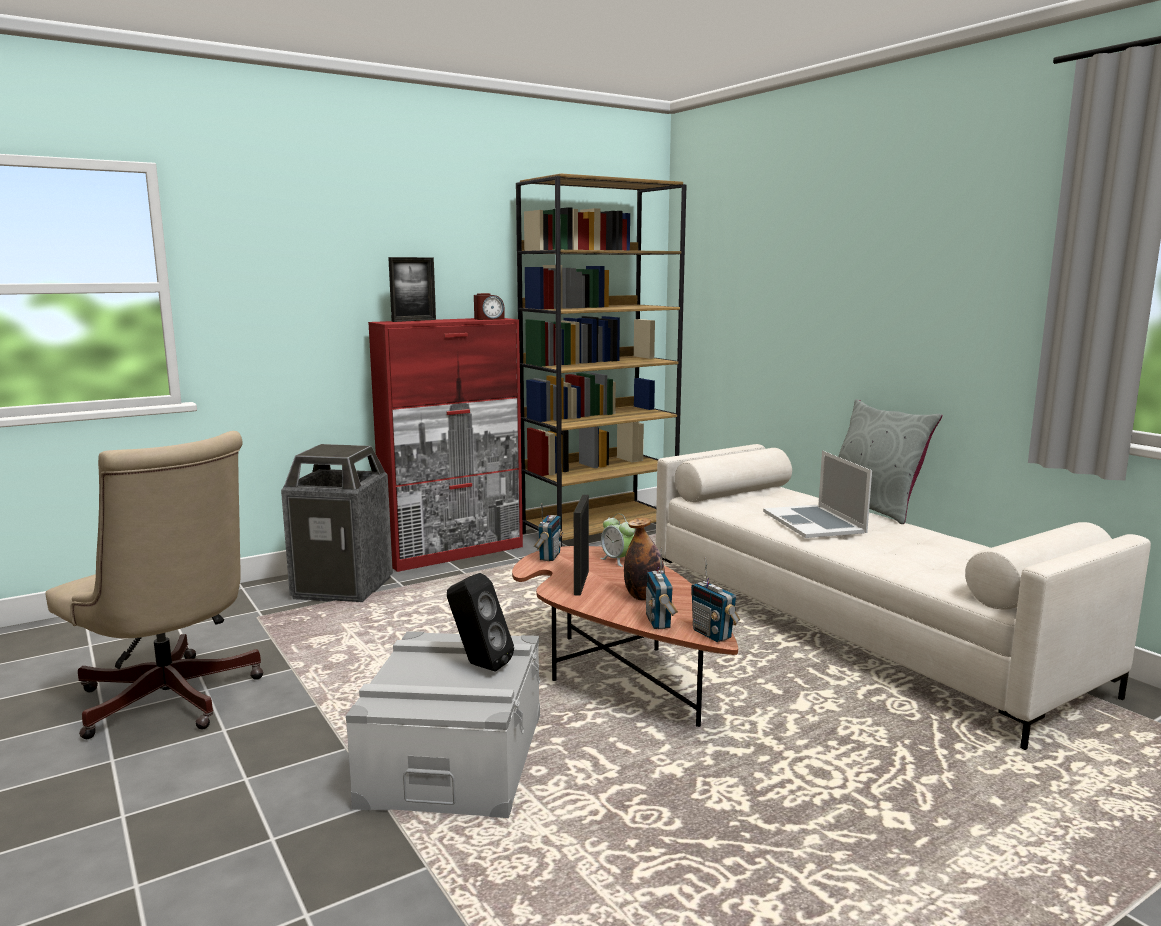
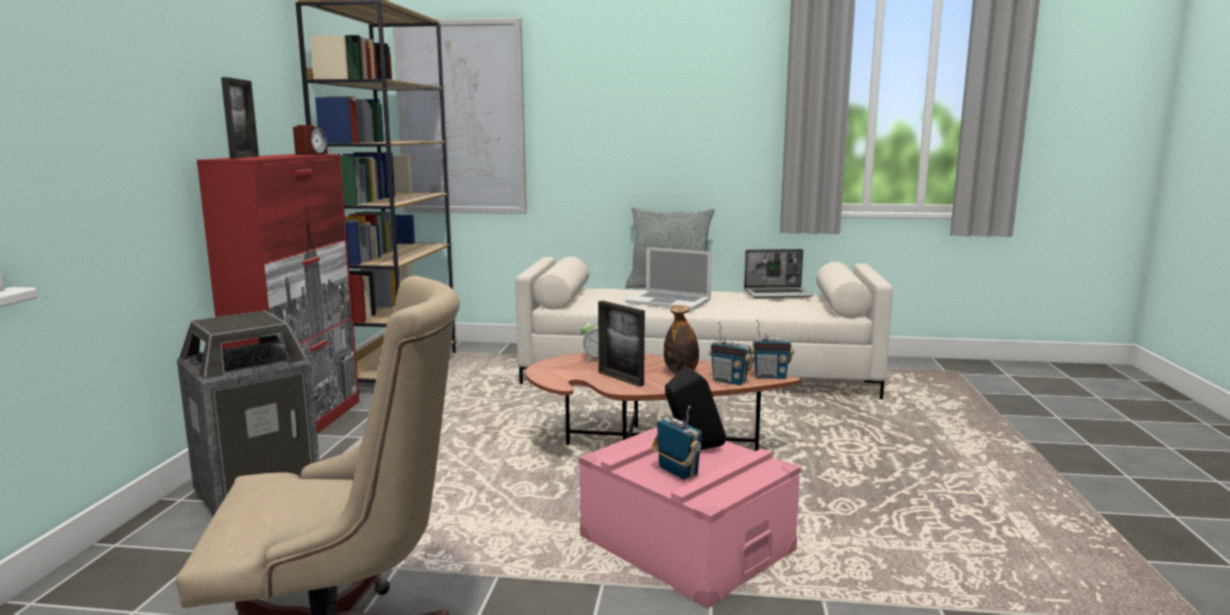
camera: 50 degrees left, 0 degrees up
grey storage box [346,631,540,818] -> pink storage box [579,427,801,609]
radio [534,503,563,561] -> radio moved to [652,406,702,480]
none -> picture [393,18,527,214]
none -> laptop [744,249,813,298]

